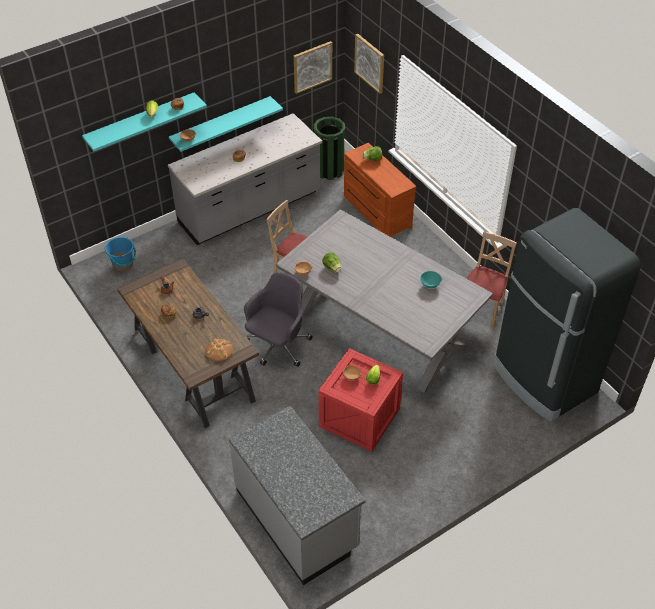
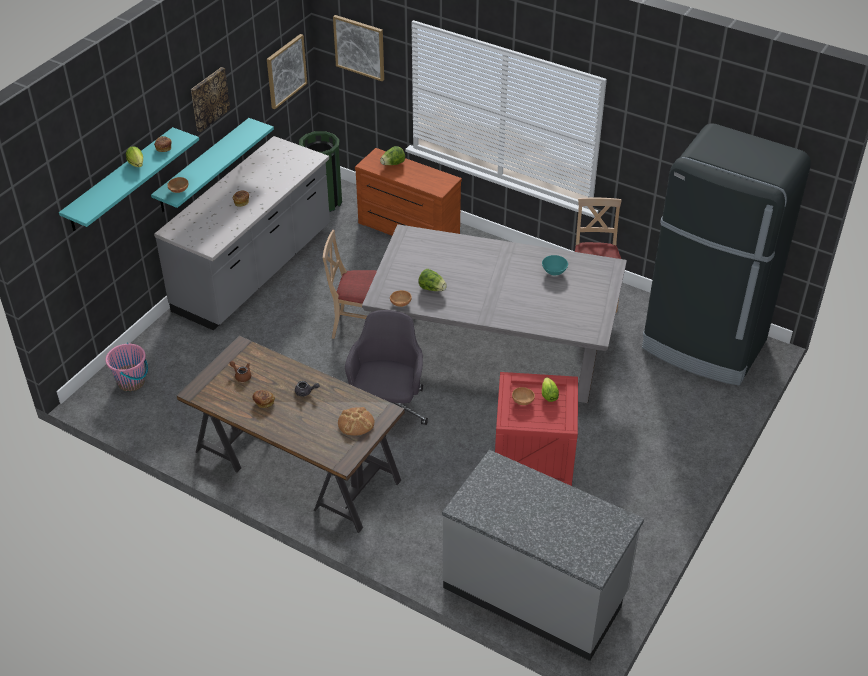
camera: 25 degrees left, 5 degrees down
blue bucket [105,237,136,272] -> pink bucket [105,343,148,392]
none -> picture [191,67,230,132]

